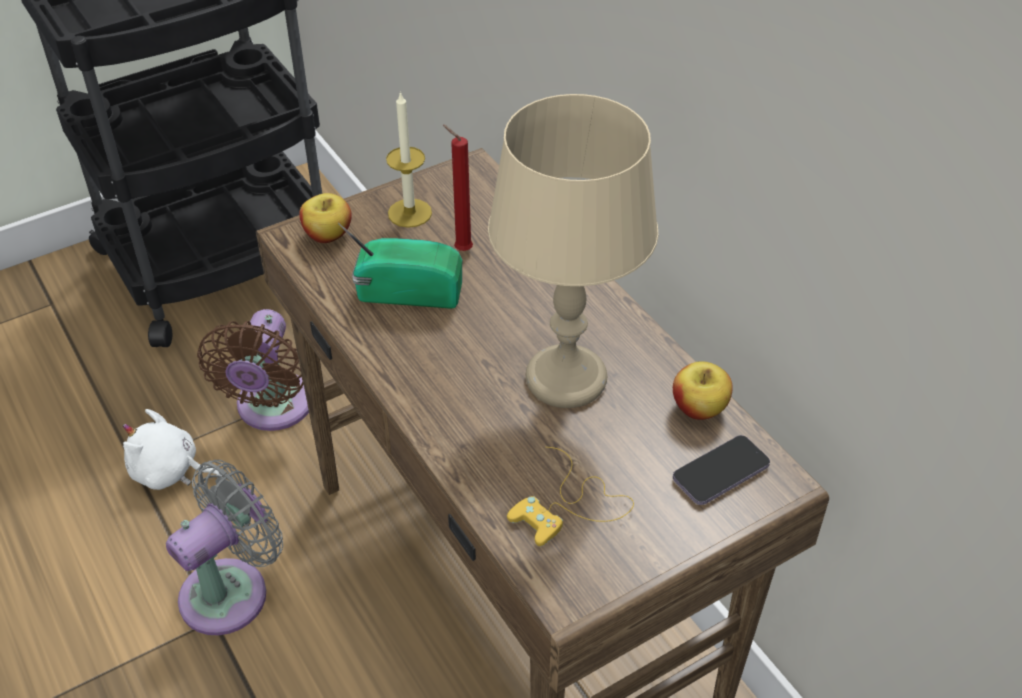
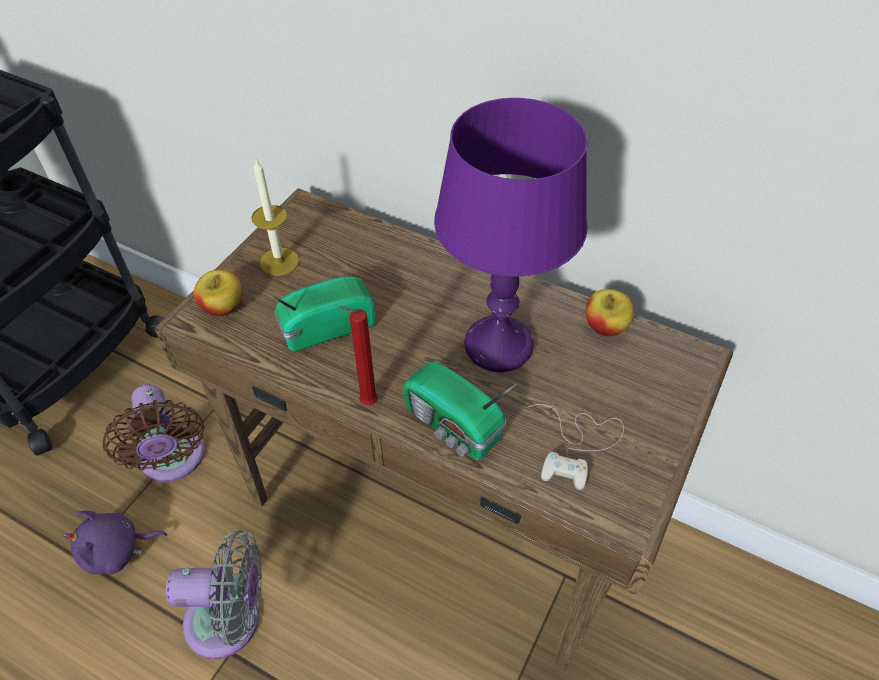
camera: 30 degrees left, 5 degrees up
white plush toy [123,409,223,490] -> purple plush toy [63,510,167,574]
grey fan [166,460,283,635] -> grey fan turned 75 degrees clockwise [165,530,262,659]
red candle [443,125,473,251] -> red candle moved to [338,306,378,406]
beige table lamp [488,94,659,408] -> purple table lamp [434,98,588,372]
yellow game controller [507,447,634,546] -> white game controller [527,404,624,490]
phone [673,435,770,505] -> none
none -> radio [403,362,518,460]

